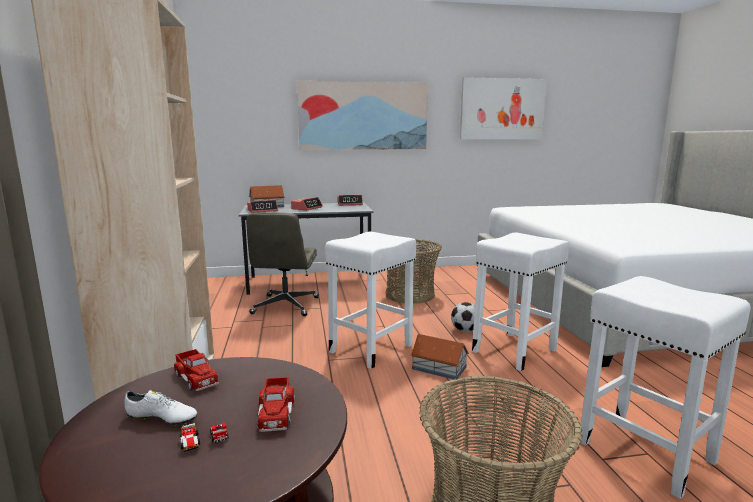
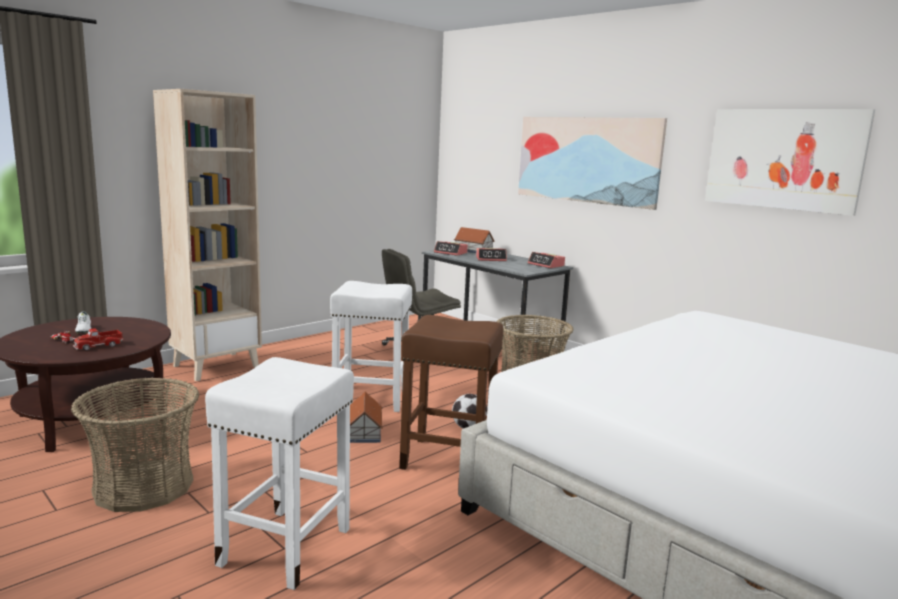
camera: 55 degrees right, 0 degrees up
toy truck [174,349,219,391] -> none
white stool [472,233,569,371] -> brown stool [399,315,503,470]

